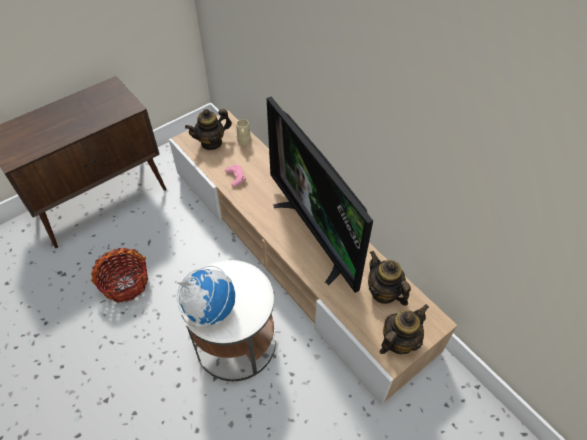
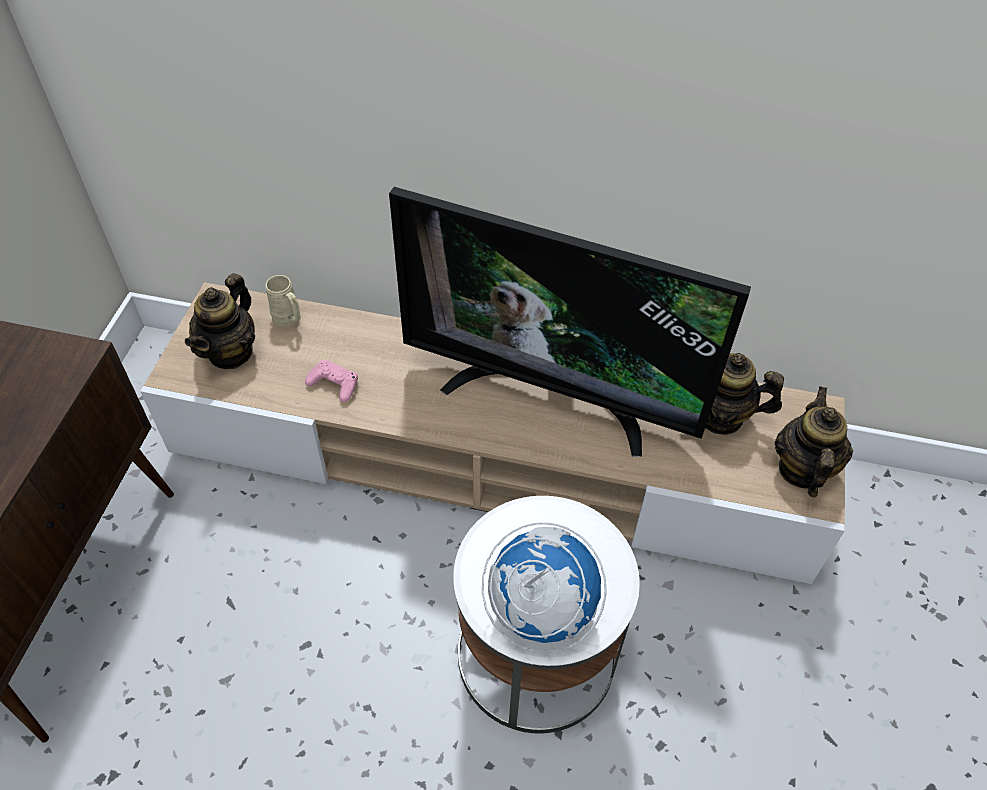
camera: 40 degrees left, 0 degrees up
basket [91,248,148,303] -> none

